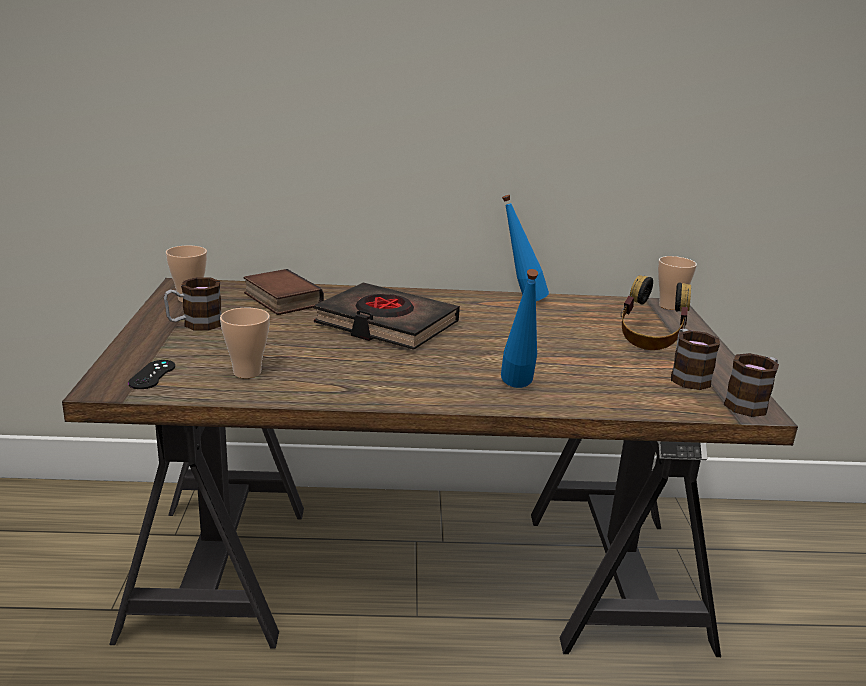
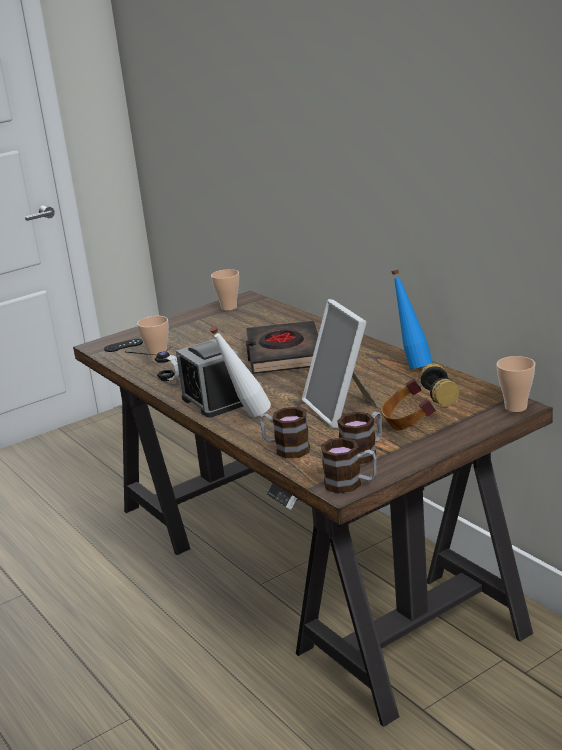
camera: 60 degrees right, 0 degrees up
mug [164,277,221,330] -> mug moved to [260,407,310,459]
book [243,269,324,315] -> none
blue bottle [501,269,538,388] -> white bottle [210,326,271,417]
none -> headphones [125,346,179,381]
none -> alarm clock [176,339,243,418]
none -> picture frame [302,299,379,428]

